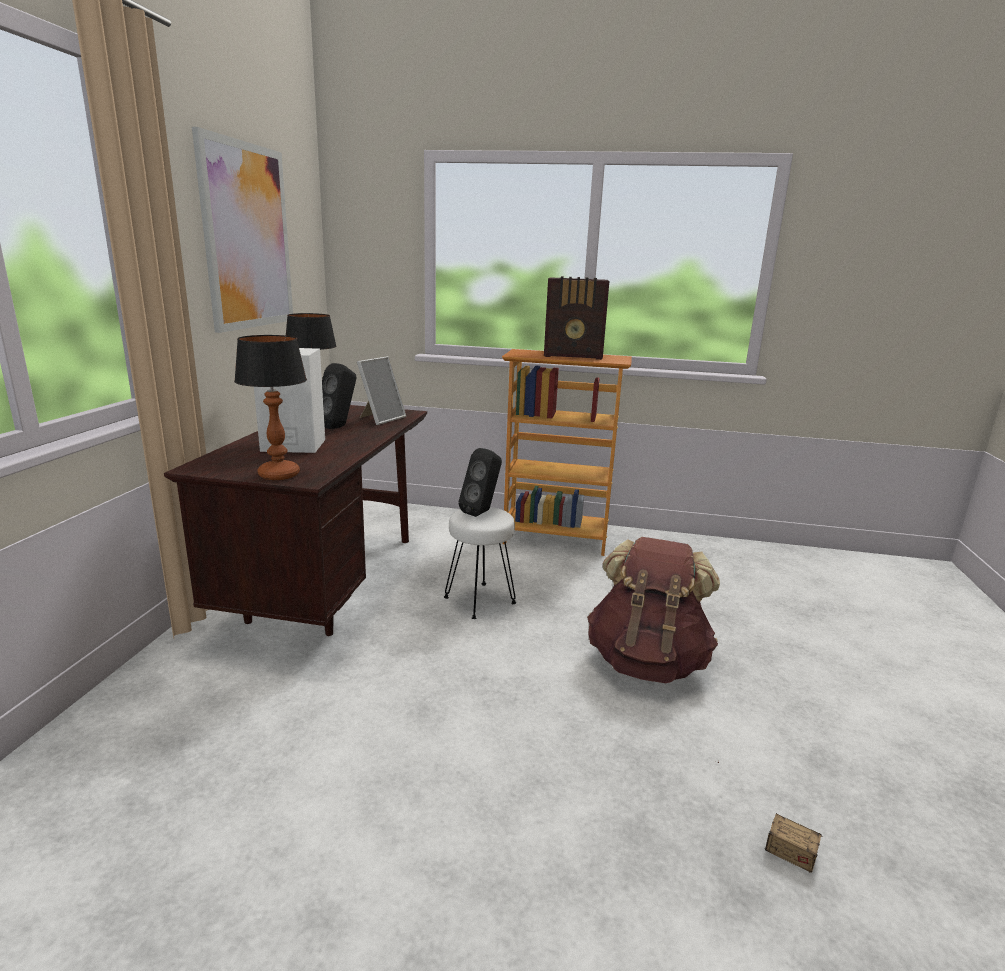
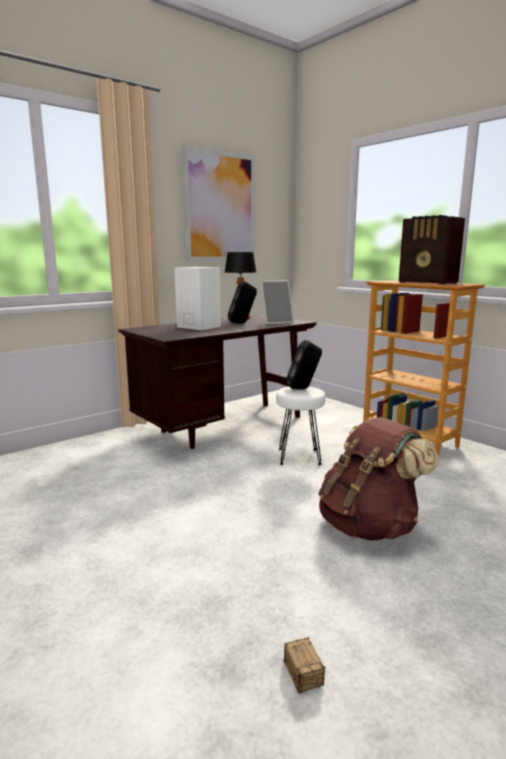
camera: 40 degrees right, 5 degrees down
table lamp [234,335,307,480] -> none

